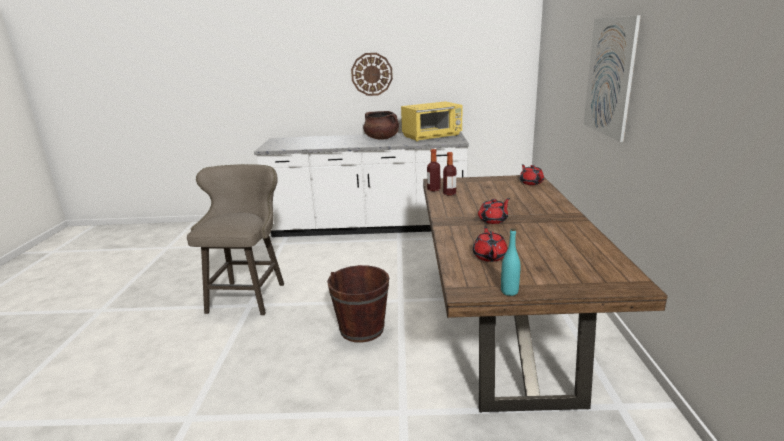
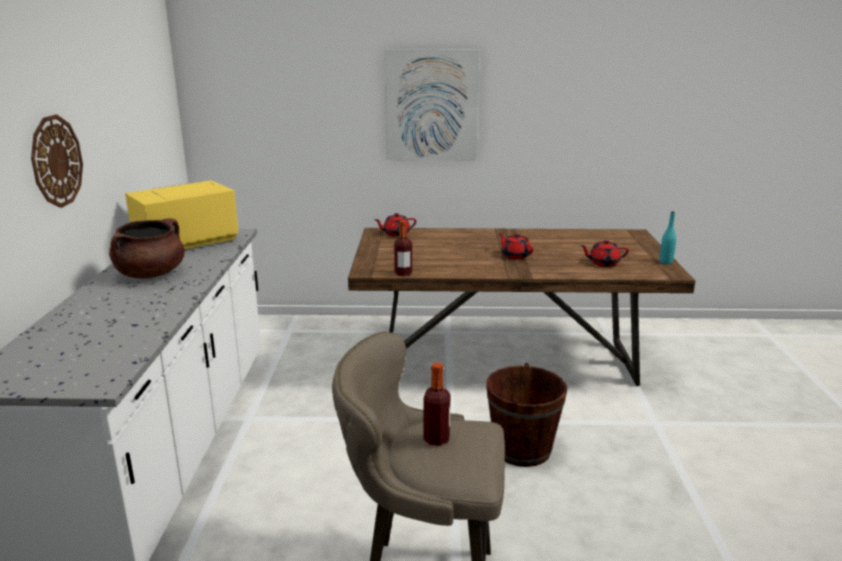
camera: 90 degrees left, 0 degrees up
yellow microwave [401,101,463,141] -> yellow microwave turned 105 degrees counterclockwise [125,180,239,249]
bottle [443,152,456,196] -> bottle moved to [423,363,450,446]

